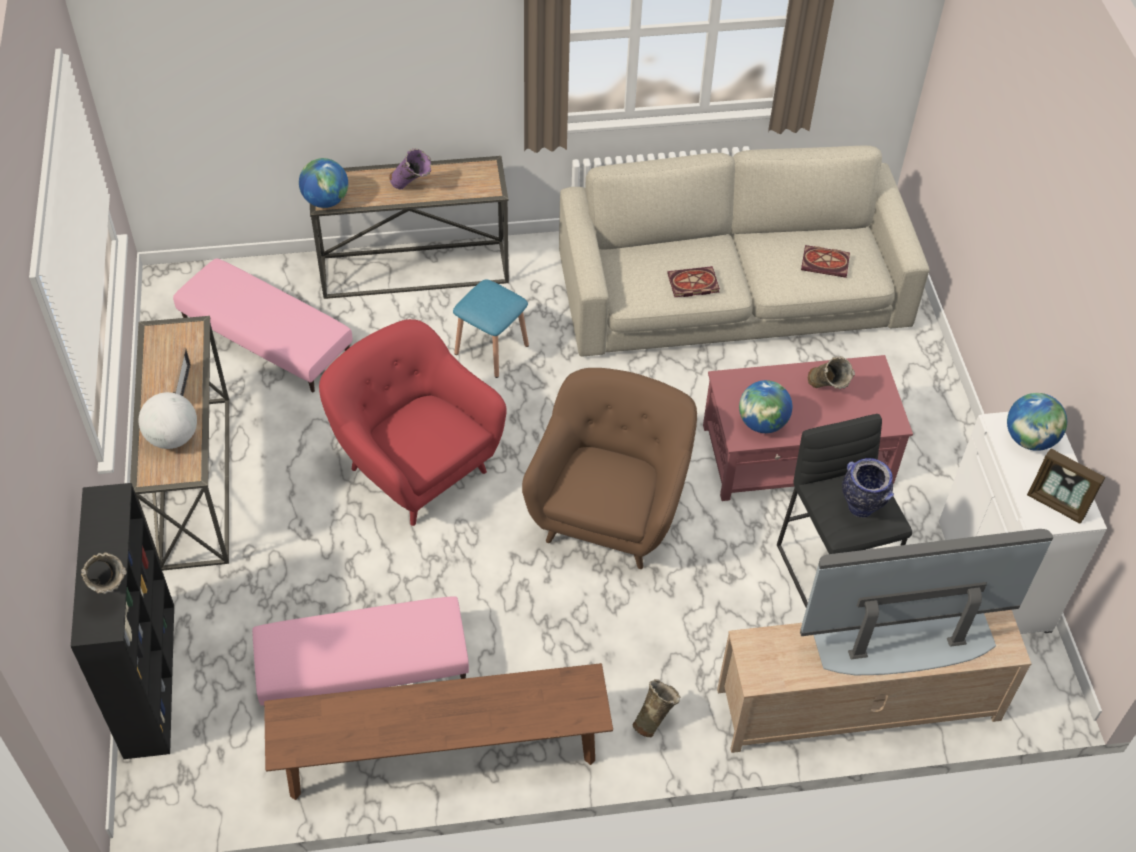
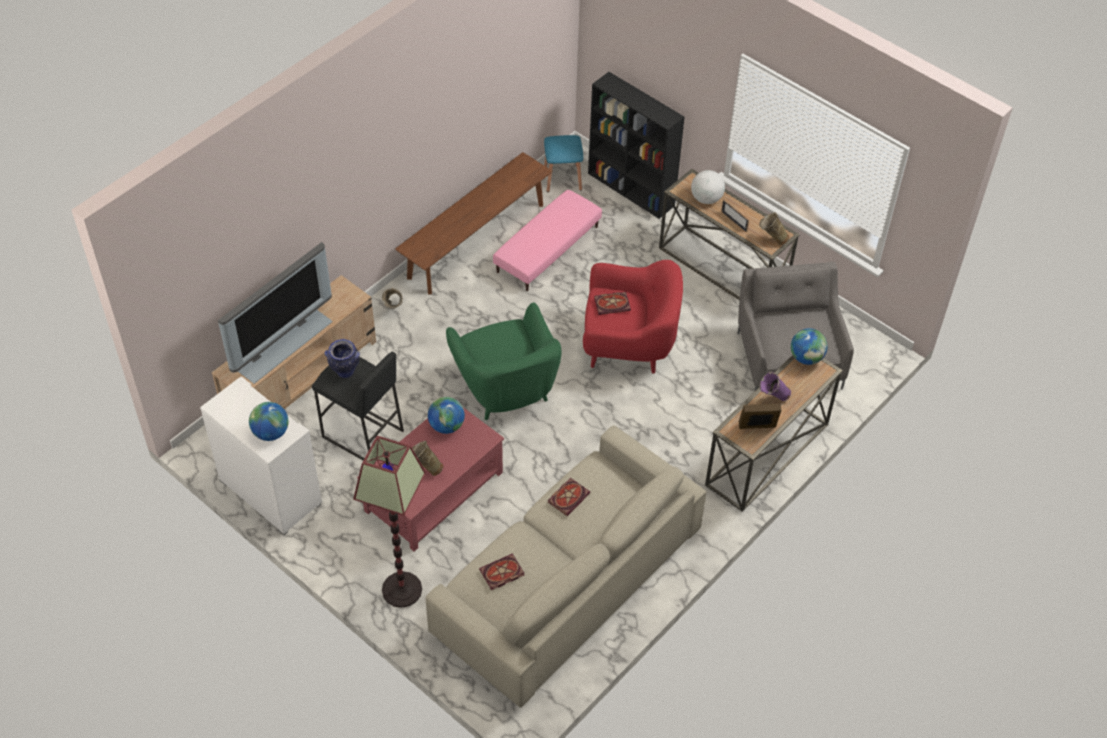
camera: 140 degrees right, 0 degrees up
beige vase [81,552,127,594] -> beige vase moved to [759,212,789,245]
pink ottoman [173,258,353,392] -> grey armchair [738,262,854,391]
blue stool [453,279,529,378] -> blue stool moved to [544,135,583,192]
brown armchair [522,368,697,569] -> green armchair [446,303,561,420]
picture frame [1027,449,1105,524] -> picture frame moved to [739,404,781,429]
none -> floor lamp [353,436,426,608]
none -> book [594,292,631,315]

